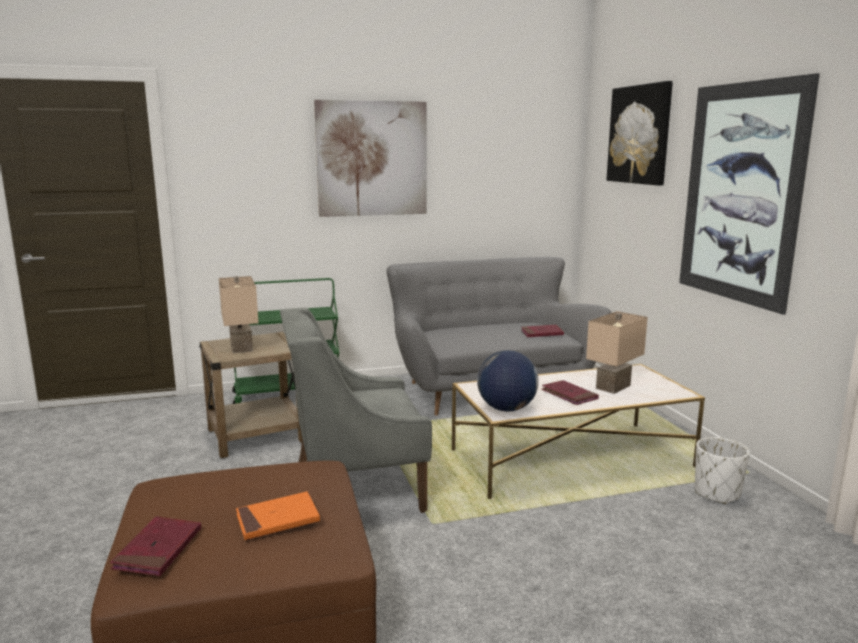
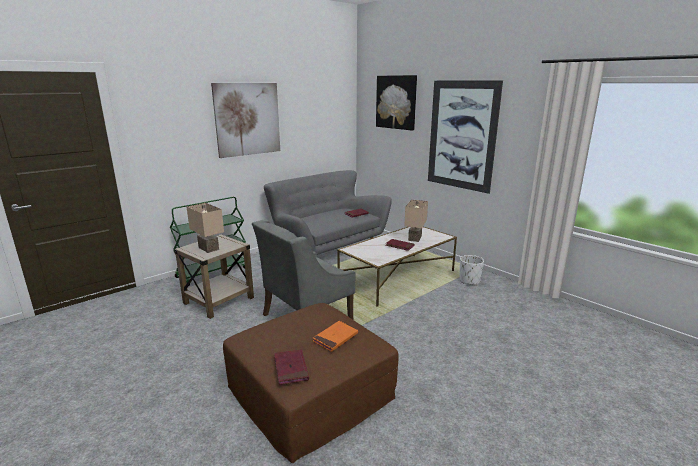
camera: 25 degrees left, 5 degrees up
globe [477,350,539,412] -> none

